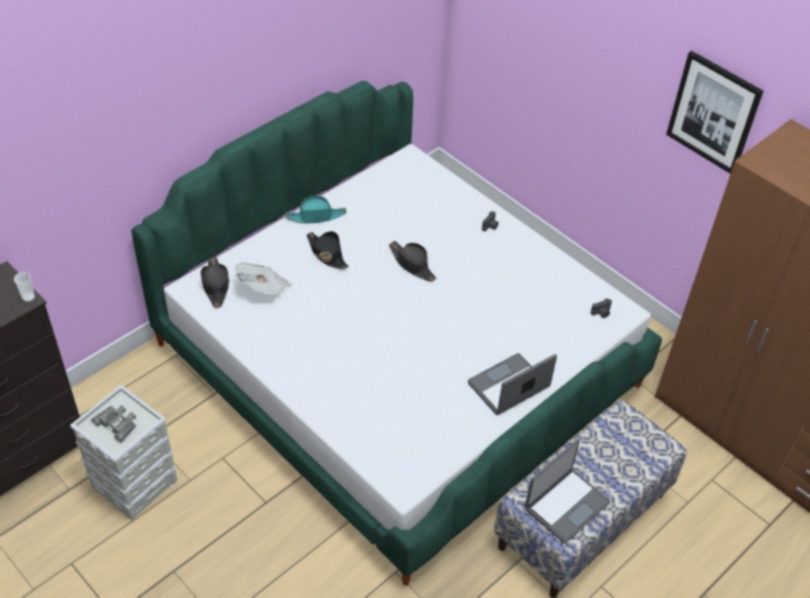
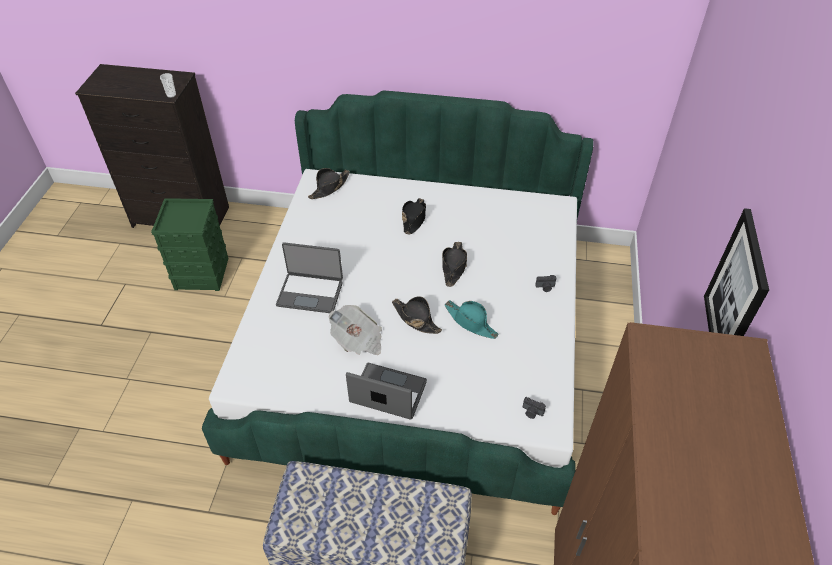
camera: 55 degrees right, 0 degrees up
grey storage box [70,385,177,521] -> green storage box [151,198,229,291]
grey binoculars [91,405,136,442] -> none
newspaper [234,262,292,296] -> newspaper moved to [329,305,382,355]
turquoise hat [285,196,347,224] -> turquoise hat moved to [445,300,499,339]
laptop [525,439,610,543] -> laptop moved to [276,242,343,313]
none -> black hat [392,296,442,334]

